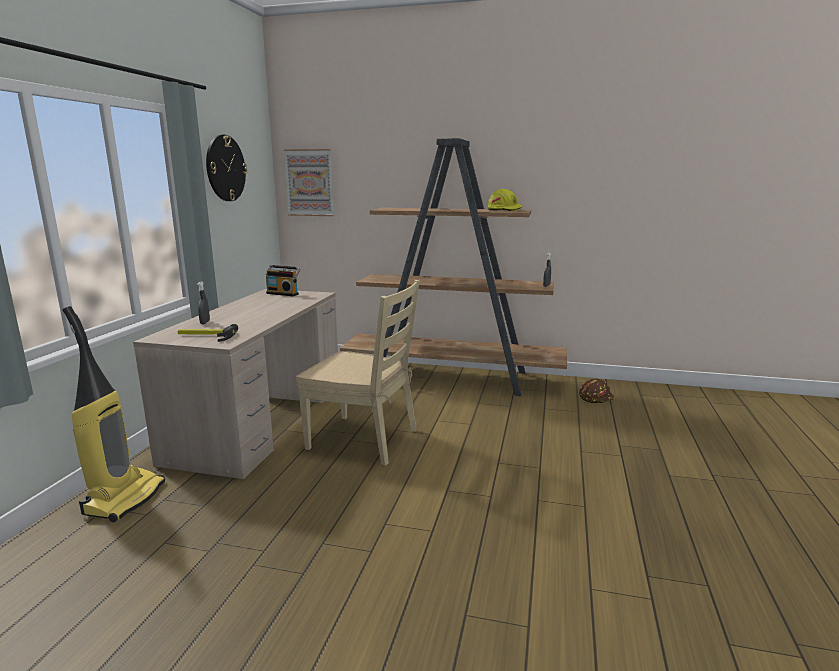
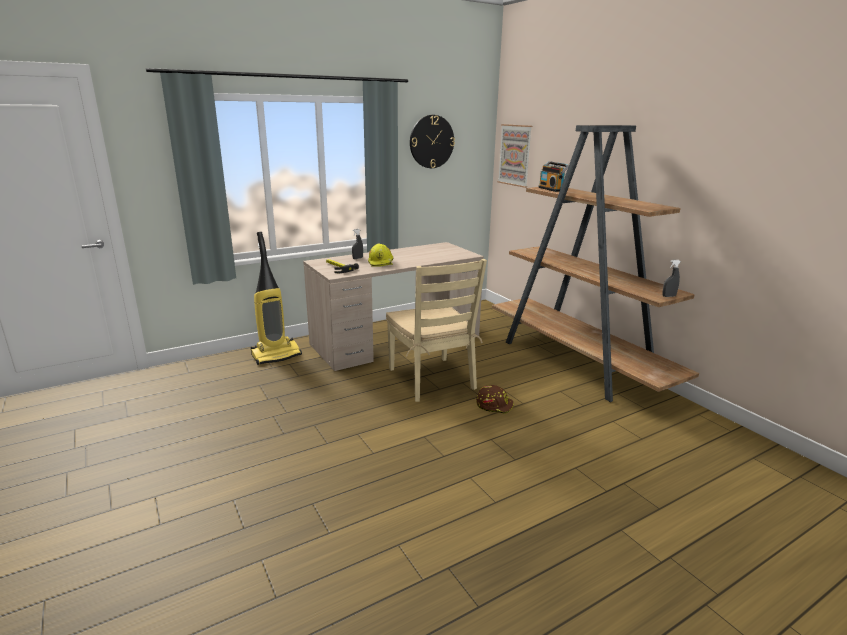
camera: 45 degrees right, 5 degrees up
radio [266,265,300,296] -> radio moved to [538,161,569,192]
yellow hard hat [488,189,523,211] -> yellow hard hat moved to [368,244,393,267]
brown hard hat [579,379,614,403] -> brown hard hat moved to [476,385,514,414]

